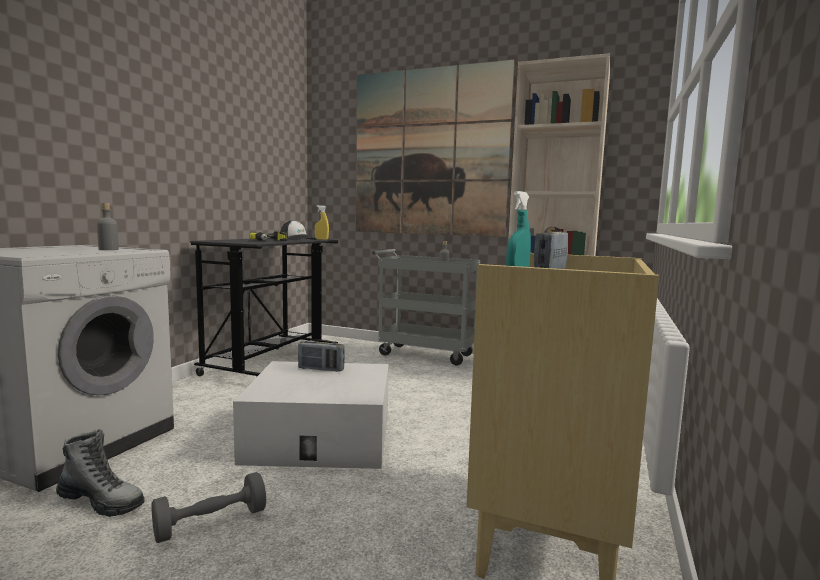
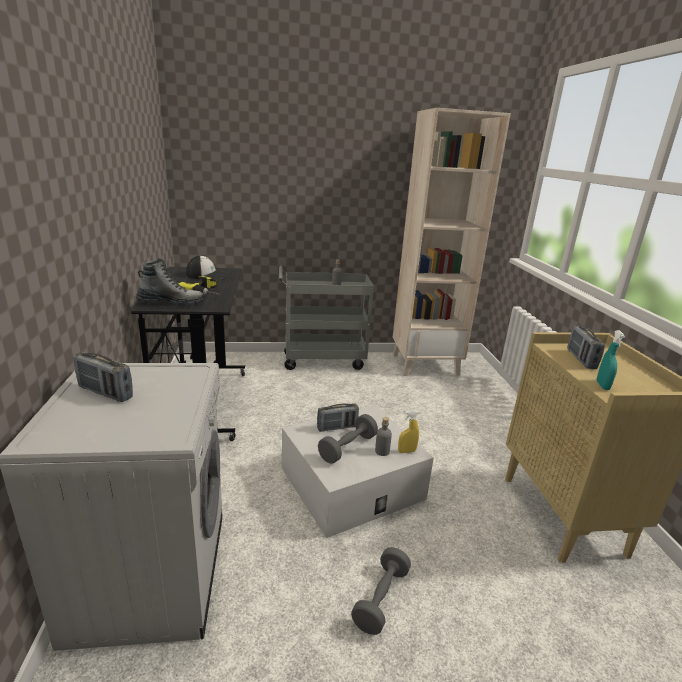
camera: 30 degrees left, 15 degrees up
boot [56,429,145,517] -> boot moved to [136,258,204,306]
grey bottle [97,203,119,250] -> grey bottle moved to [375,417,392,456]
yellow spray bottle [315,205,329,240] -> yellow spray bottle moved to [398,410,419,453]
picture [356,60,515,237] -> none
none -> radio [73,352,133,402]
none -> grey dumbbell [318,414,378,464]

